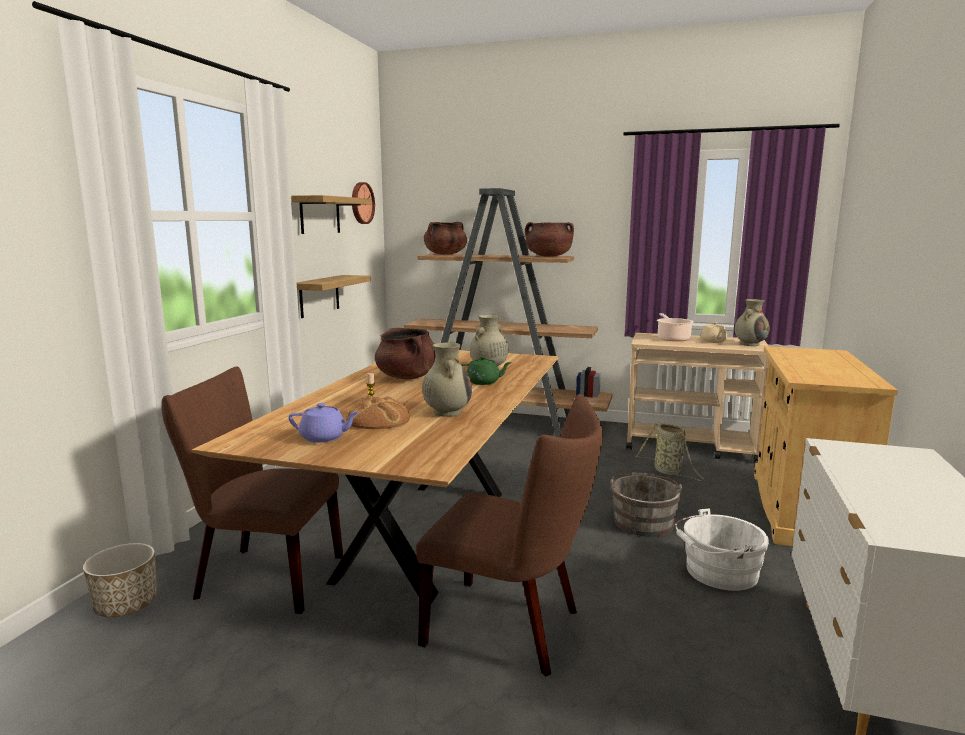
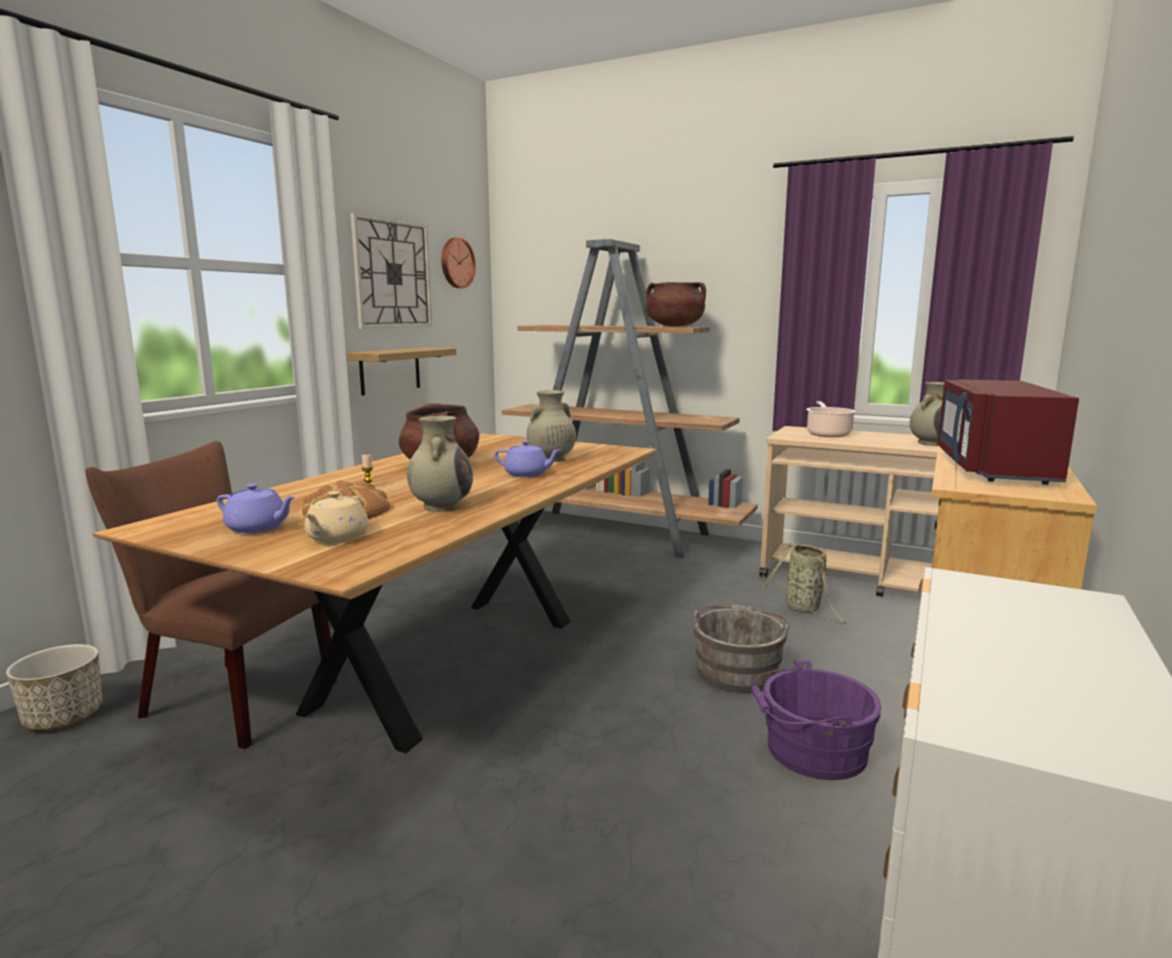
camera: 10 degrees right, 0 degrees up
shelf [291,195,372,234] -> wall clock [350,213,432,328]
brown chair [416,394,603,676] -> none
brown cooking pot [424,222,467,255] -> none
green teapot [461,356,512,385] -> purple teapot [494,441,561,477]
white bucket [675,508,769,591] -> purple bucket [751,660,882,780]
beige teapot [700,322,727,343] -> beige teapot moved to [305,491,369,543]
none -> red microwave [938,379,1079,485]

